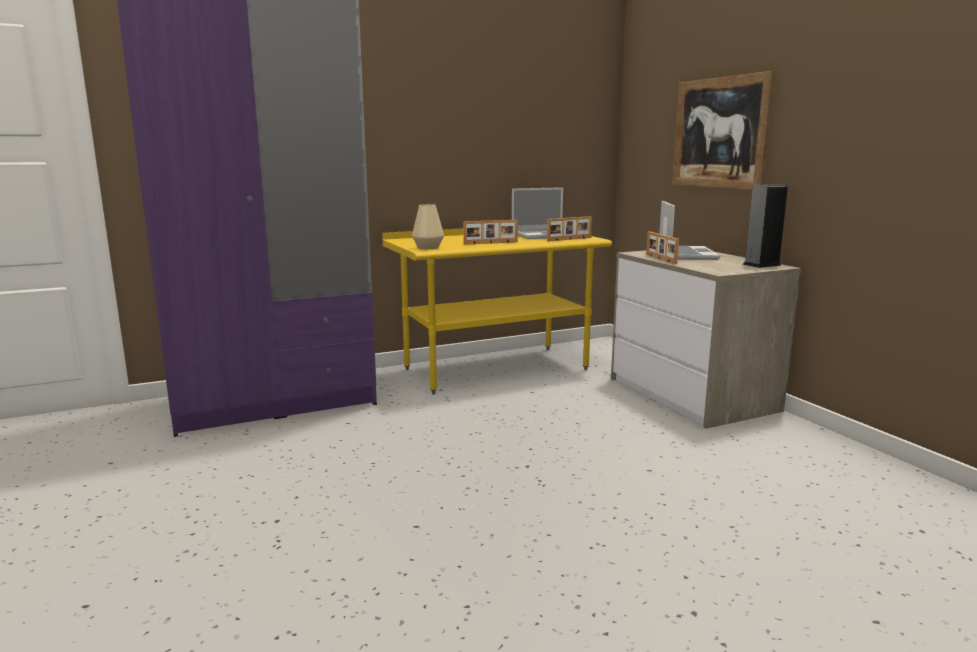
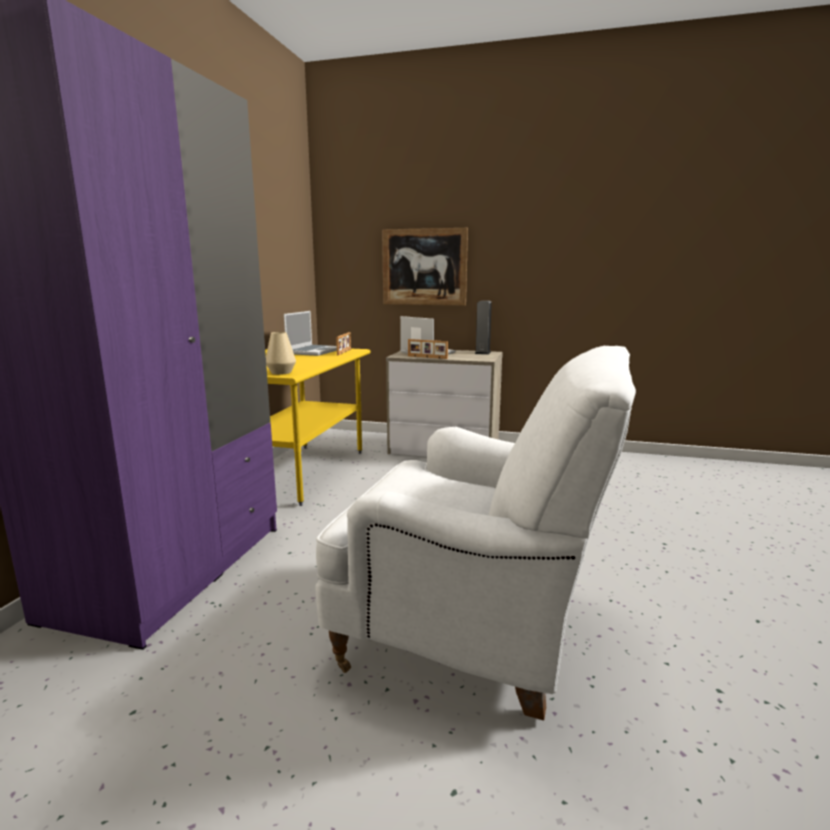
camera: 50 degrees left, 0 degrees up
picture frame [463,220,518,245] -> none
none -> white armchair [315,346,636,720]

